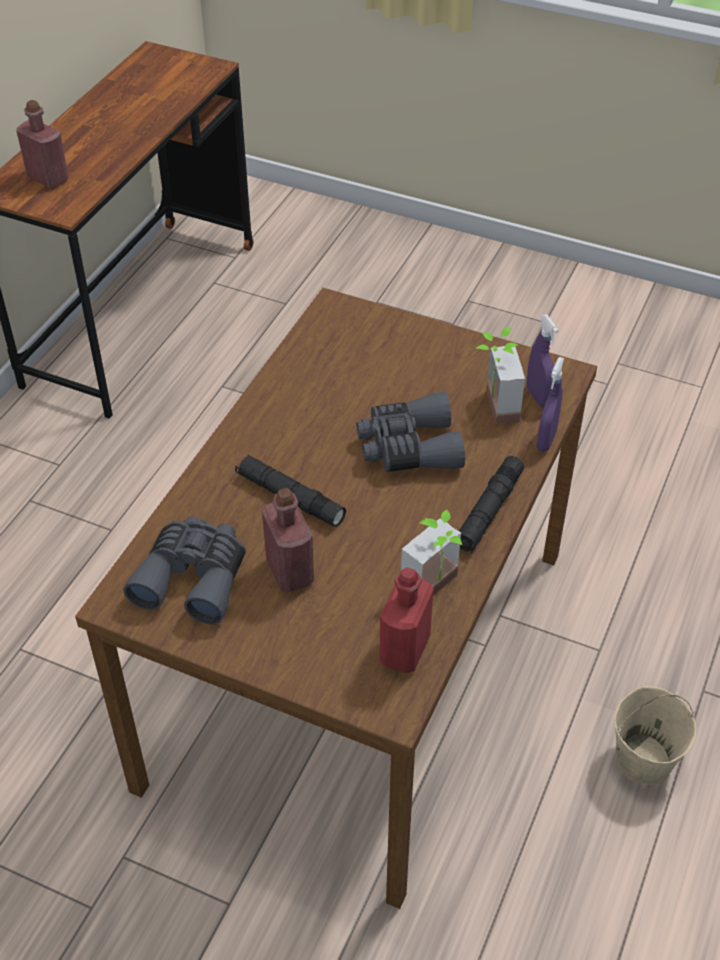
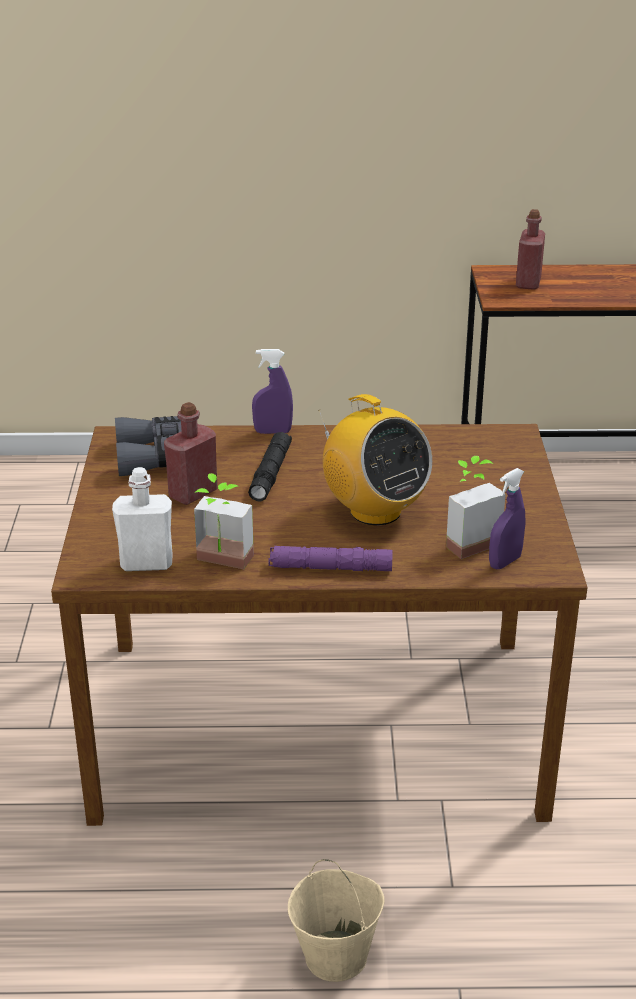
camera: 65 degrees right, 15 degrees down
grey binoculars [357,392,465,472] -> radio [319,394,432,525]
red bottle [379,567,434,673] -> white bottle [112,467,173,571]
black flashlight [459,456,524,553] -> purple flashlight [269,546,392,571]
purple spray bottle [536,357,564,452] -> purple spray bottle moved to [252,349,293,434]

